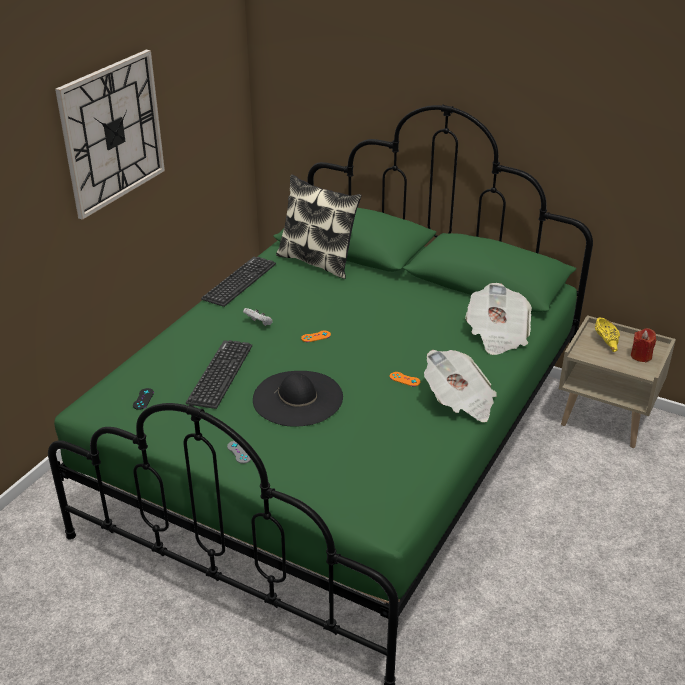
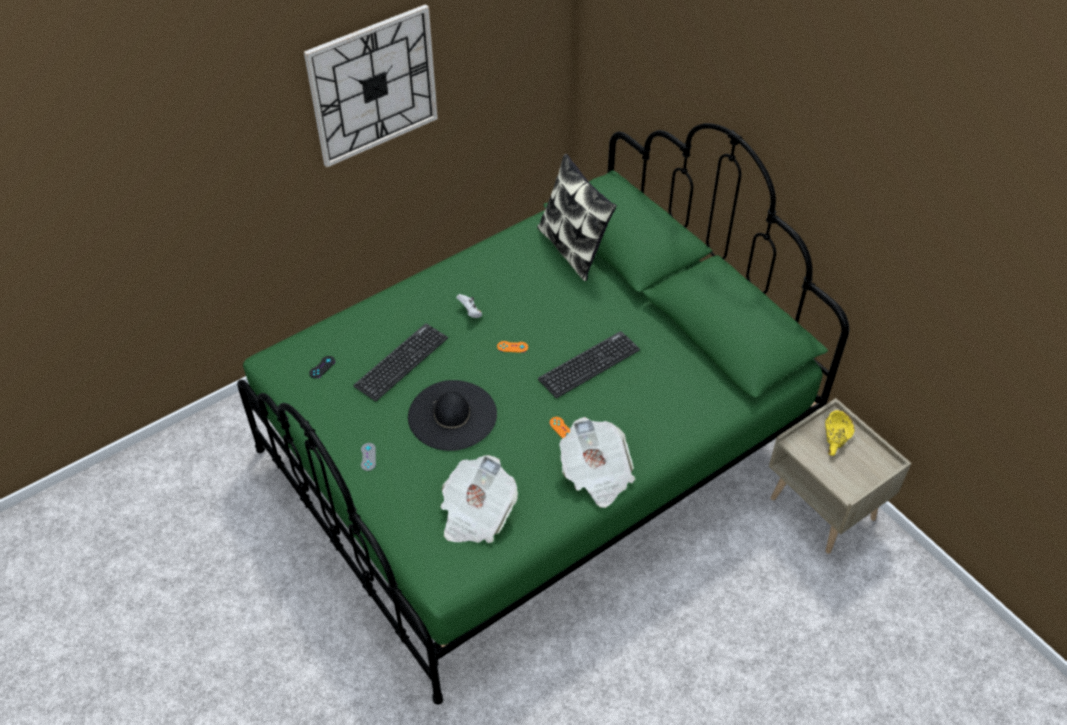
camera: 25 degrees right, 15 degrees up
keyboard [201,257,276,307] -> keyboard moved to [538,331,640,398]
newspaper [465,283,532,355] -> newspaper moved to [441,455,518,543]
red candle [631,328,656,362] -> none

